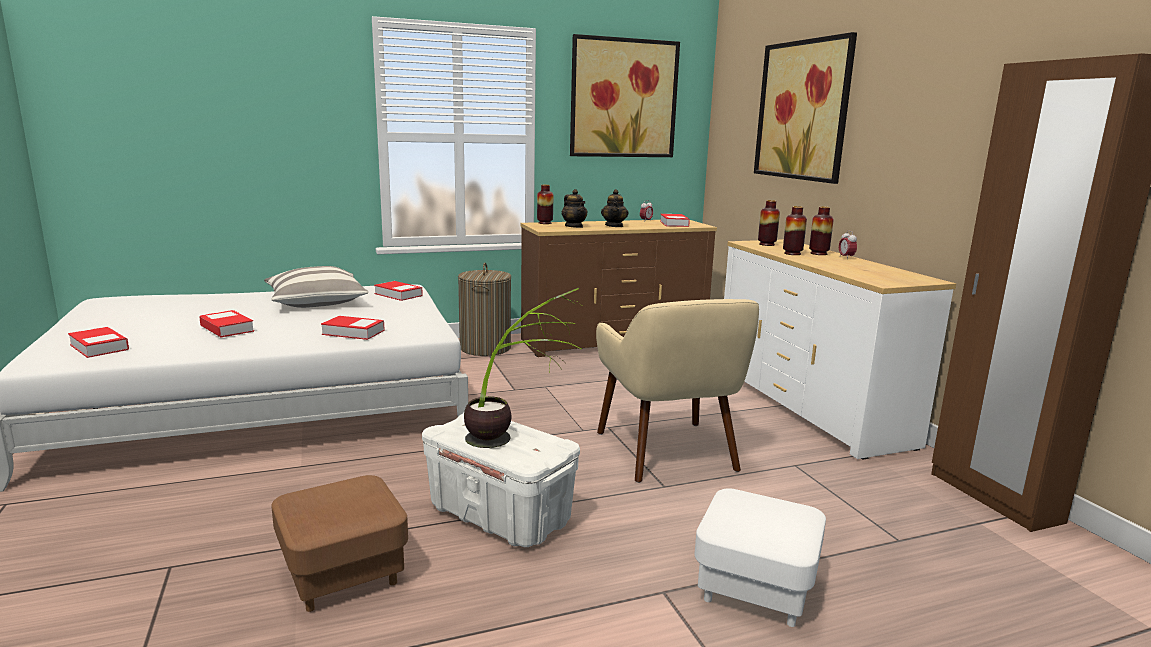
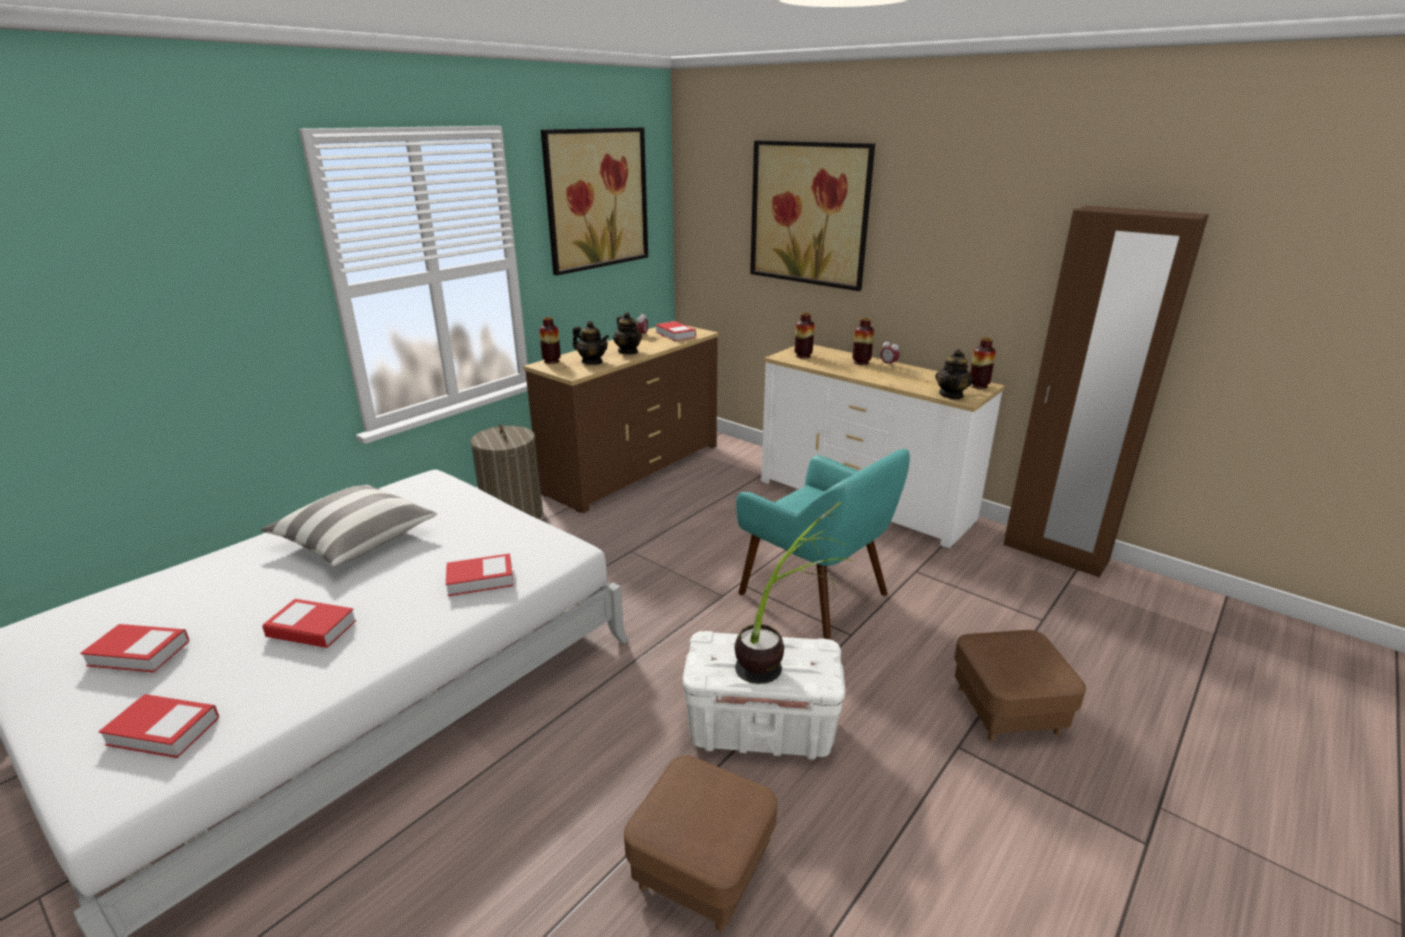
camera: 30 degrees left, 10 degrees up
book [374,281,423,301] -> book moved to [80,624,190,672]
beige armchair [596,299,759,483] -> turquoise armchair [736,449,910,639]
white ottoman [695,488,826,627] -> brown ottoman [954,630,1086,741]
vase [783,206,807,255] -> vase moved to [970,338,996,389]
none -> teapot [936,349,973,399]

